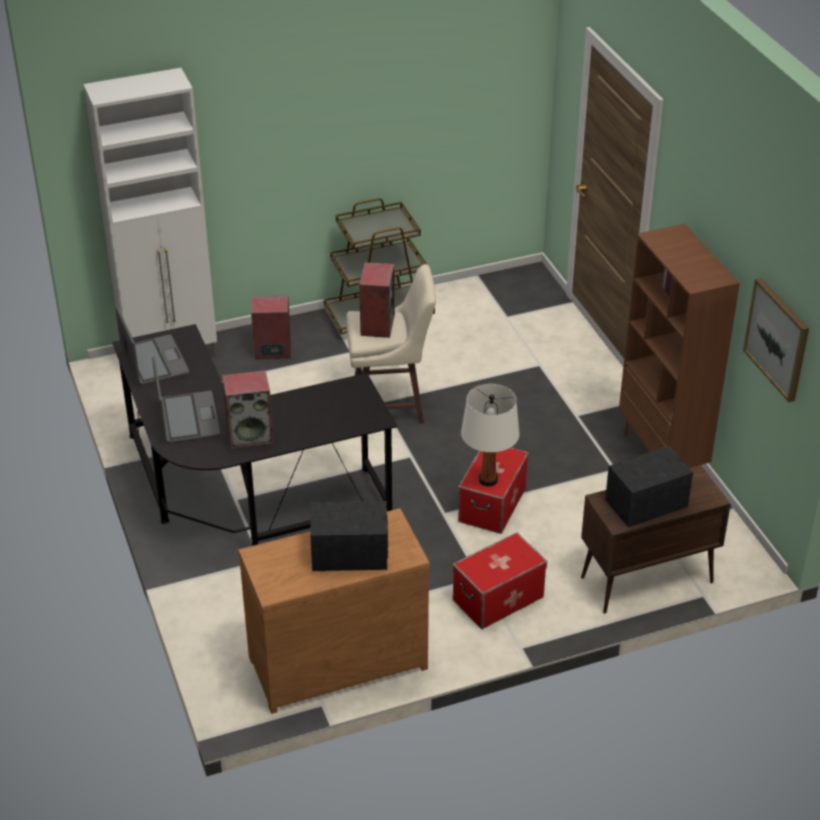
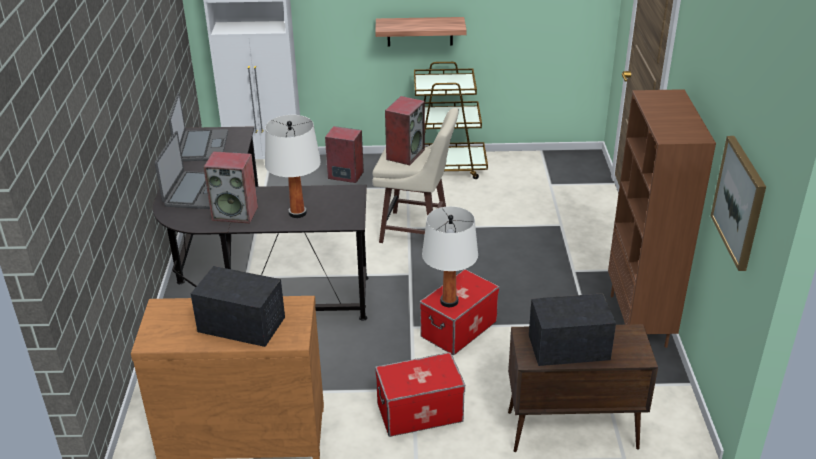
camera: 20 degrees right, 5 degrees down
none -> white table lamp [265,115,321,218]
none -> shelf [375,17,467,47]

